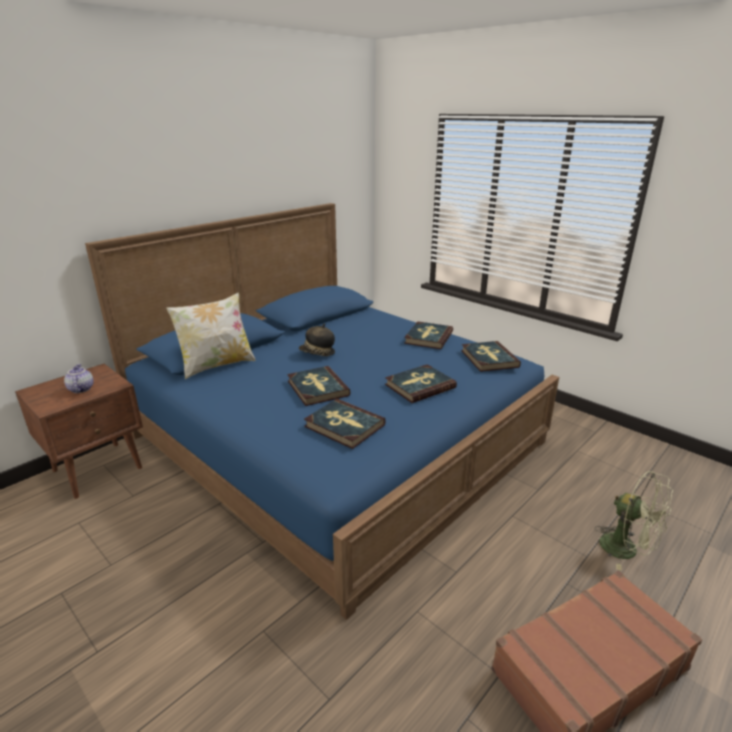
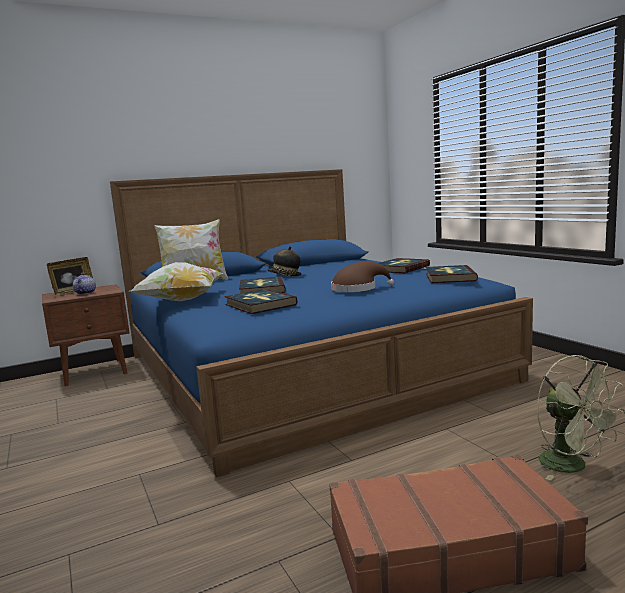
camera: 20 degrees right, 15 degrees down
book [385,364,457,403] -> brown hat [331,261,394,292]
none -> picture frame [47,257,93,295]
none -> pillow [130,262,224,301]

